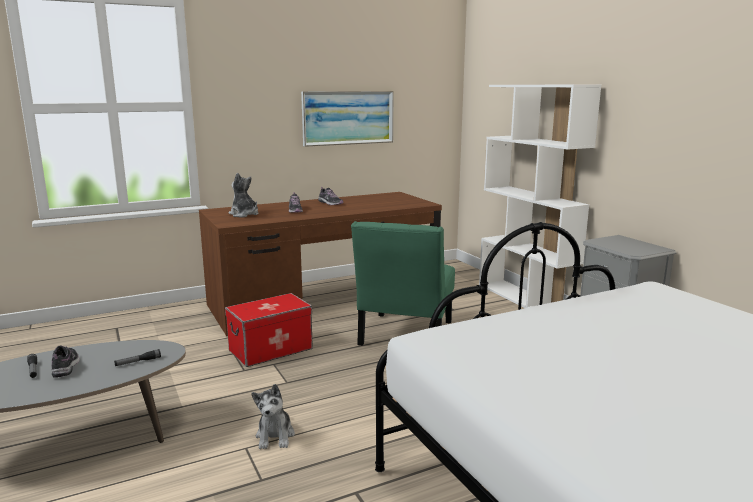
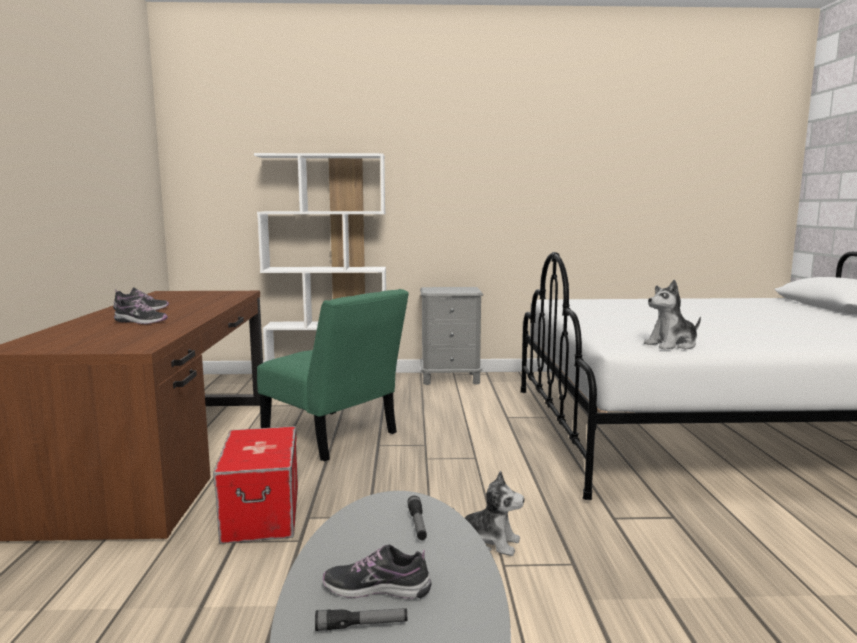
camera: 65 degrees left, 5 degrees down
plush toy [228,173,258,217] -> plush toy moved to [644,280,701,350]
picture [301,91,394,147] -> none

